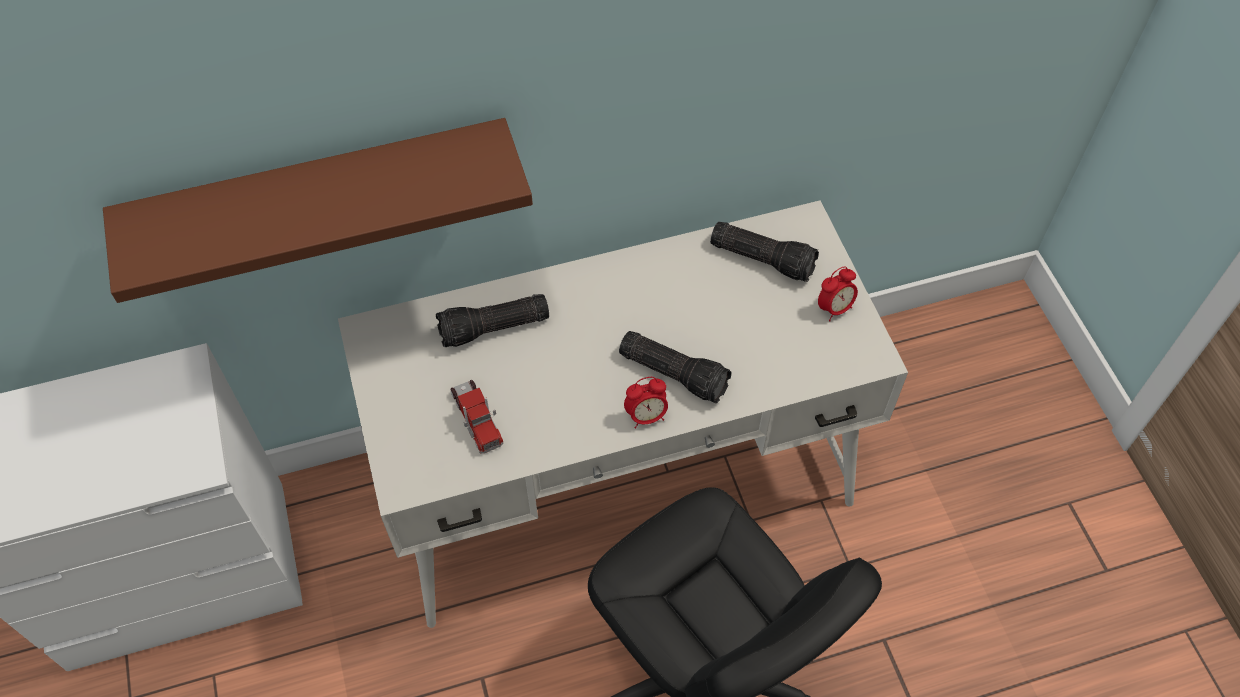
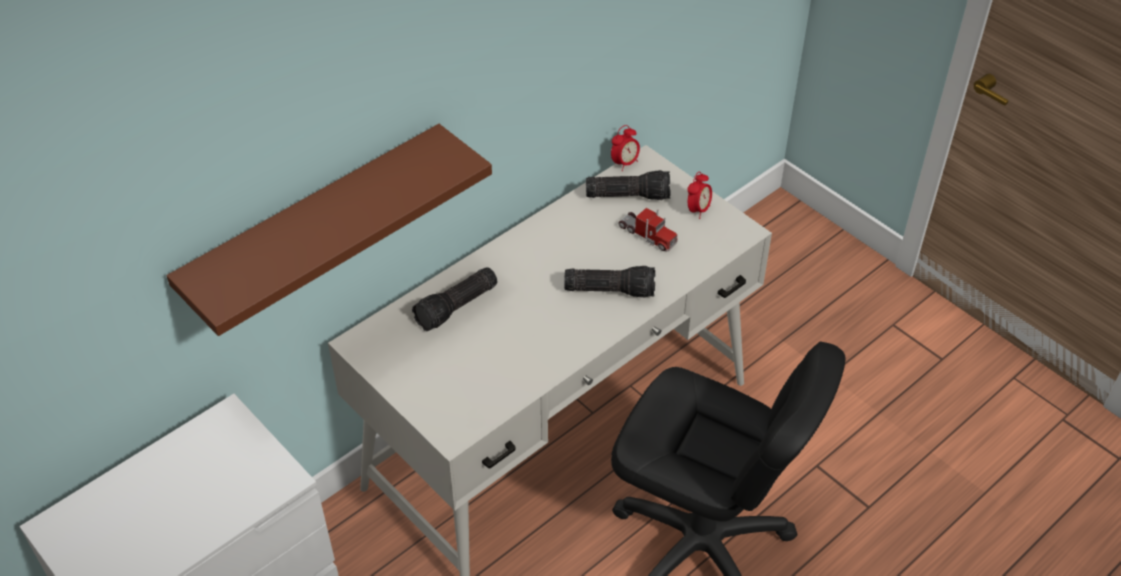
camera: 25 degrees left, 10 degrees down
toy truck [451,380,503,454] -> toy truck moved to [619,208,678,252]
alarm clock [624,377,668,429] -> alarm clock moved to [611,125,640,171]

